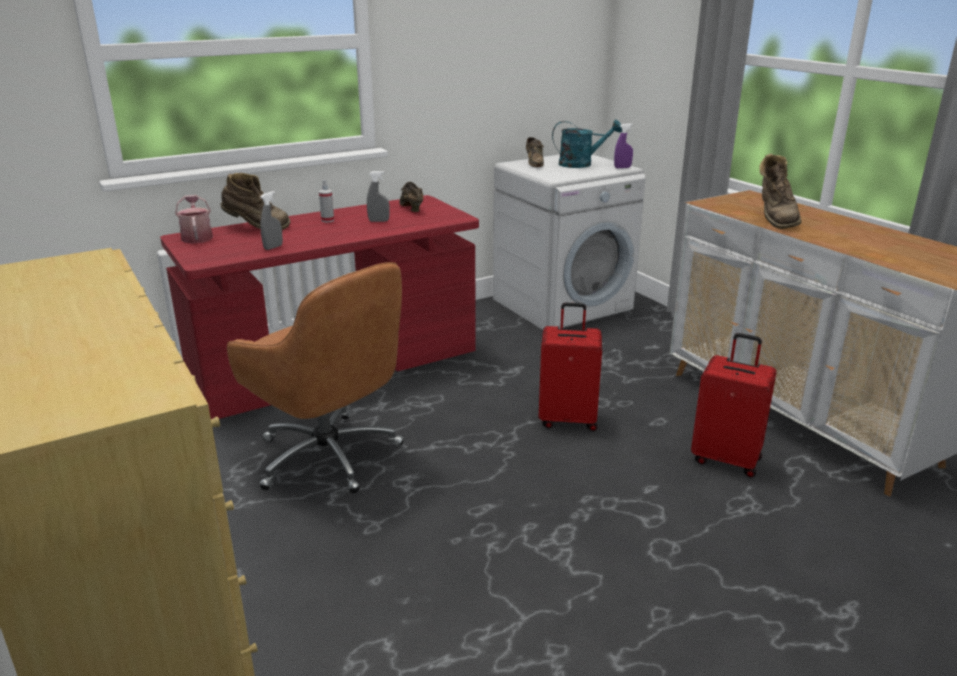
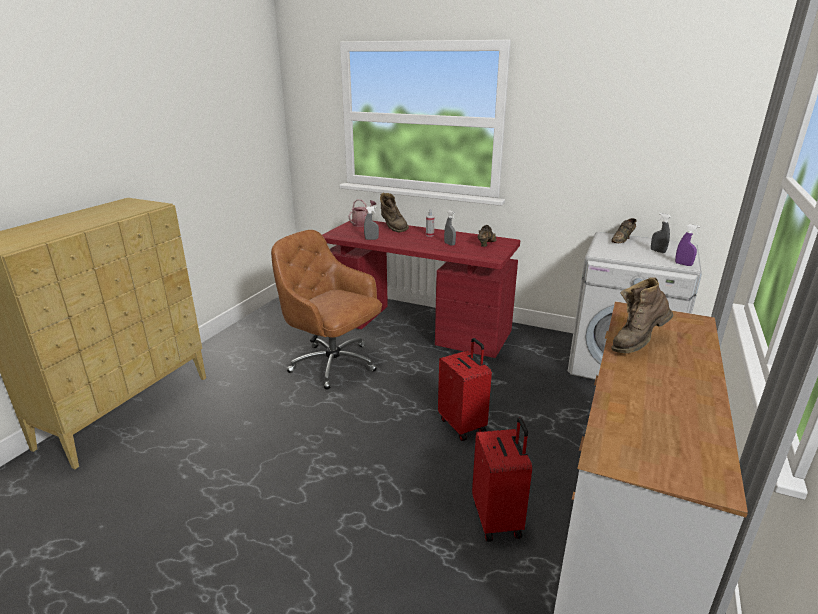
camera: 55 degrees right, 0 degrees up
brown office chair [227,262,403,493] -> brown office chair turned 120 degrees clockwise [271,230,382,390]
turquoise watering can [552,120,622,168] -> grey spray bottle [651,213,671,253]

